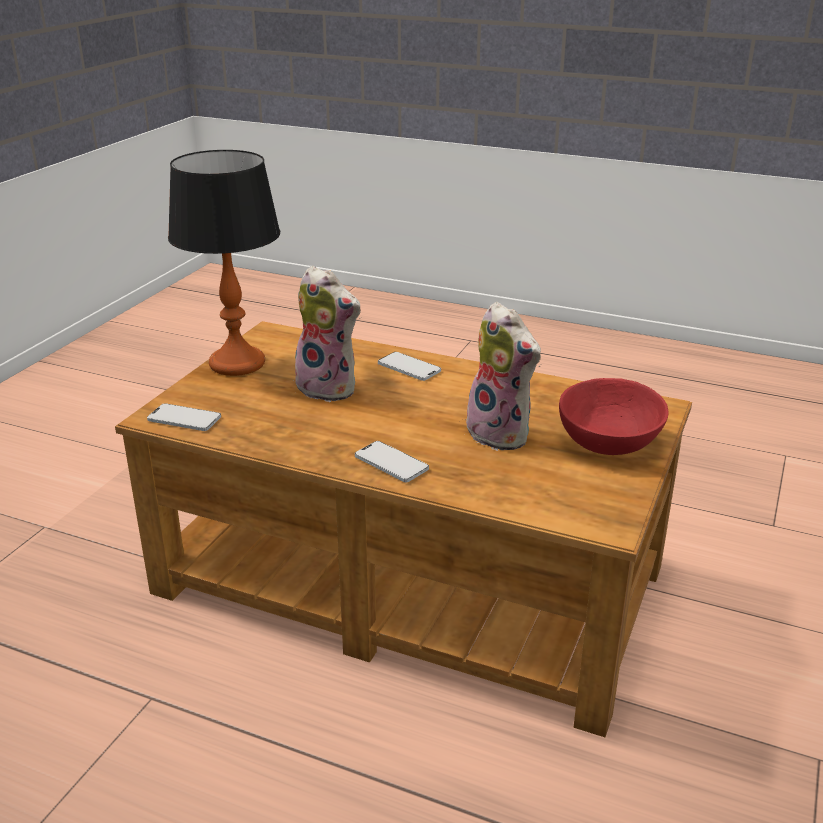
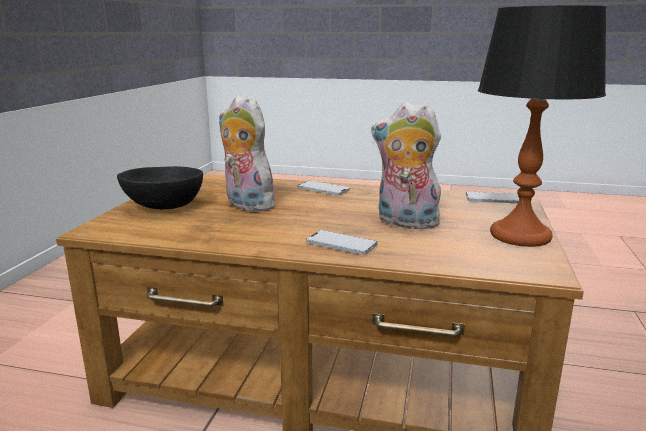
camera: 170 degrees right, 10 degrees down
red bowl [559,378,668,455] -> black bowl [117,166,203,209]

